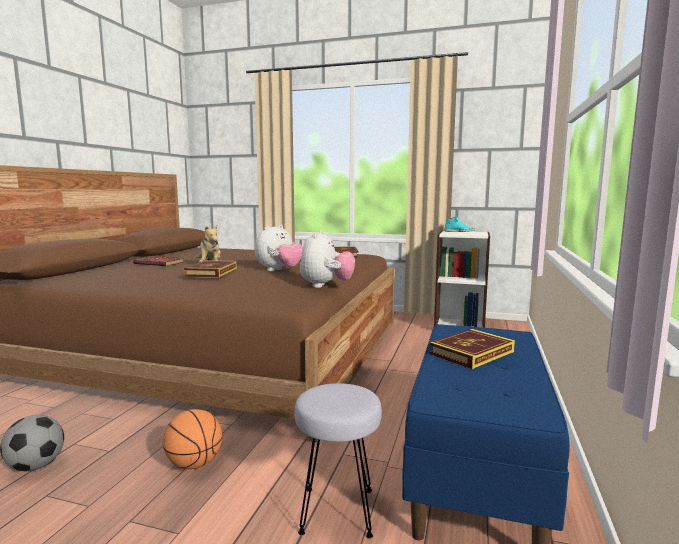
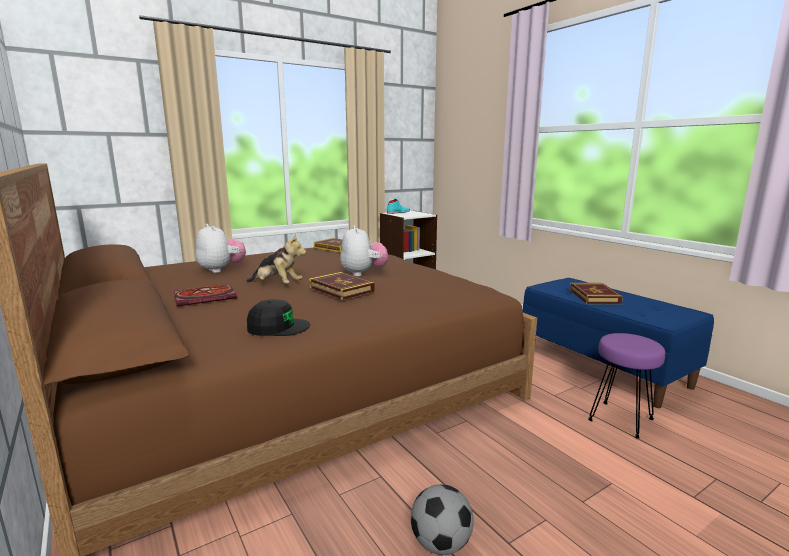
camera: 50 degrees left, 5 degrees up
basketball [163,409,223,469] -> none
grey stool [295,383,382,538] -> purple stool [588,333,665,439]
plush toy [300,230,355,288] -> plush toy moved to [196,224,246,273]
none -> black cap [247,299,310,336]

